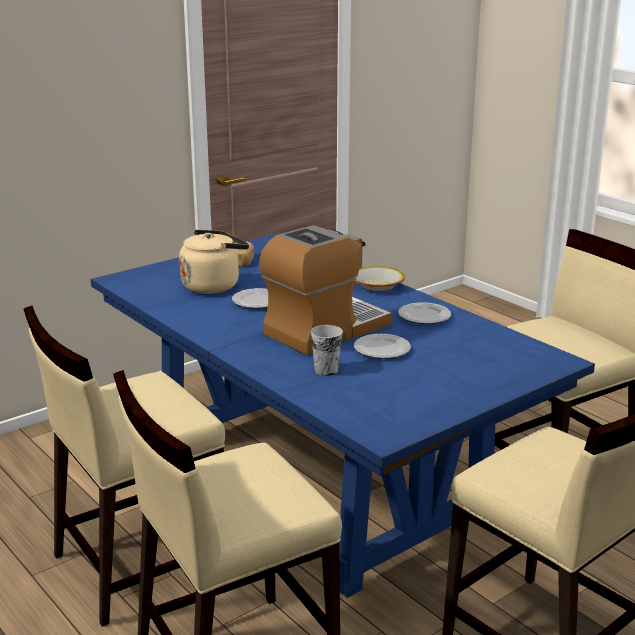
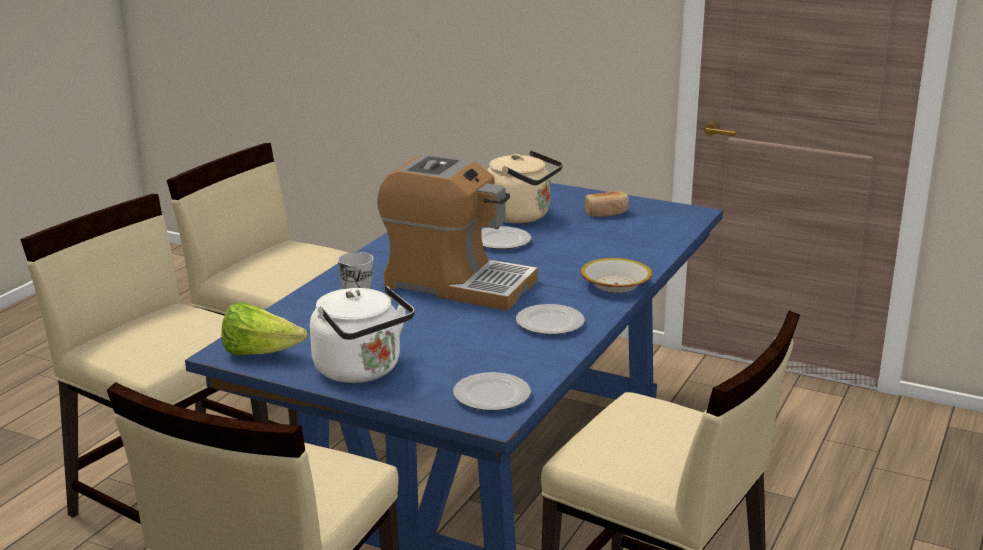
camera: 65 degrees right, 0 degrees up
plate [354,334,411,359] -> plate moved to [453,372,531,411]
none -> lettuce [222,302,307,355]
none -> white kettle [310,286,415,383]

